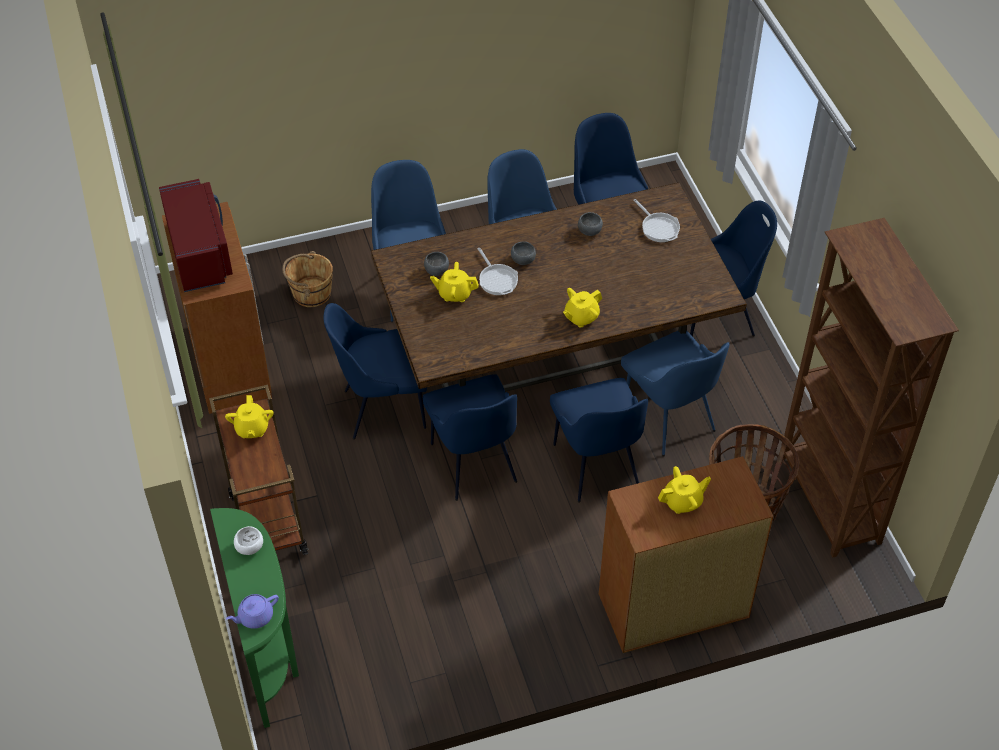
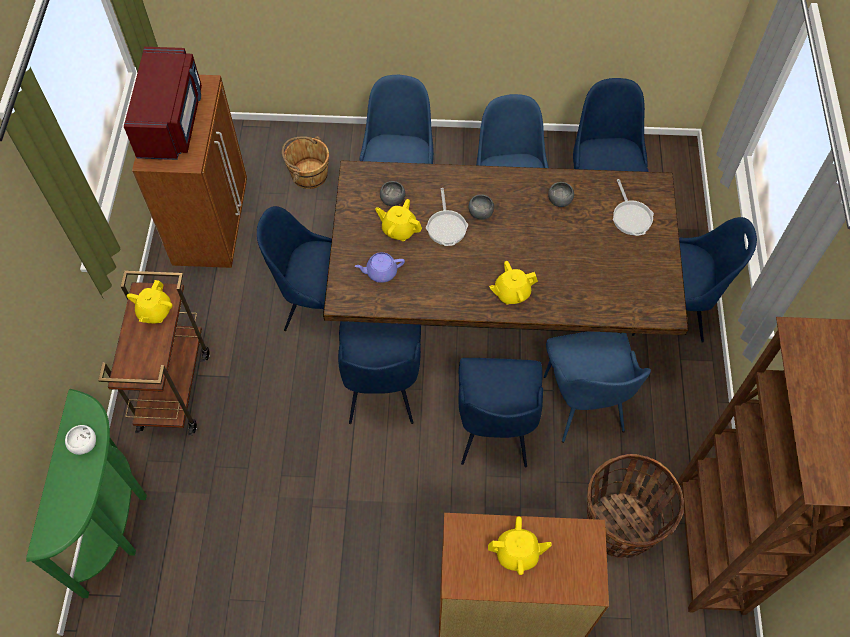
camera: 20 degrees right, 10 degrees up
purple teapot [226,594,279,629] -> purple teapot moved to [355,252,405,283]

